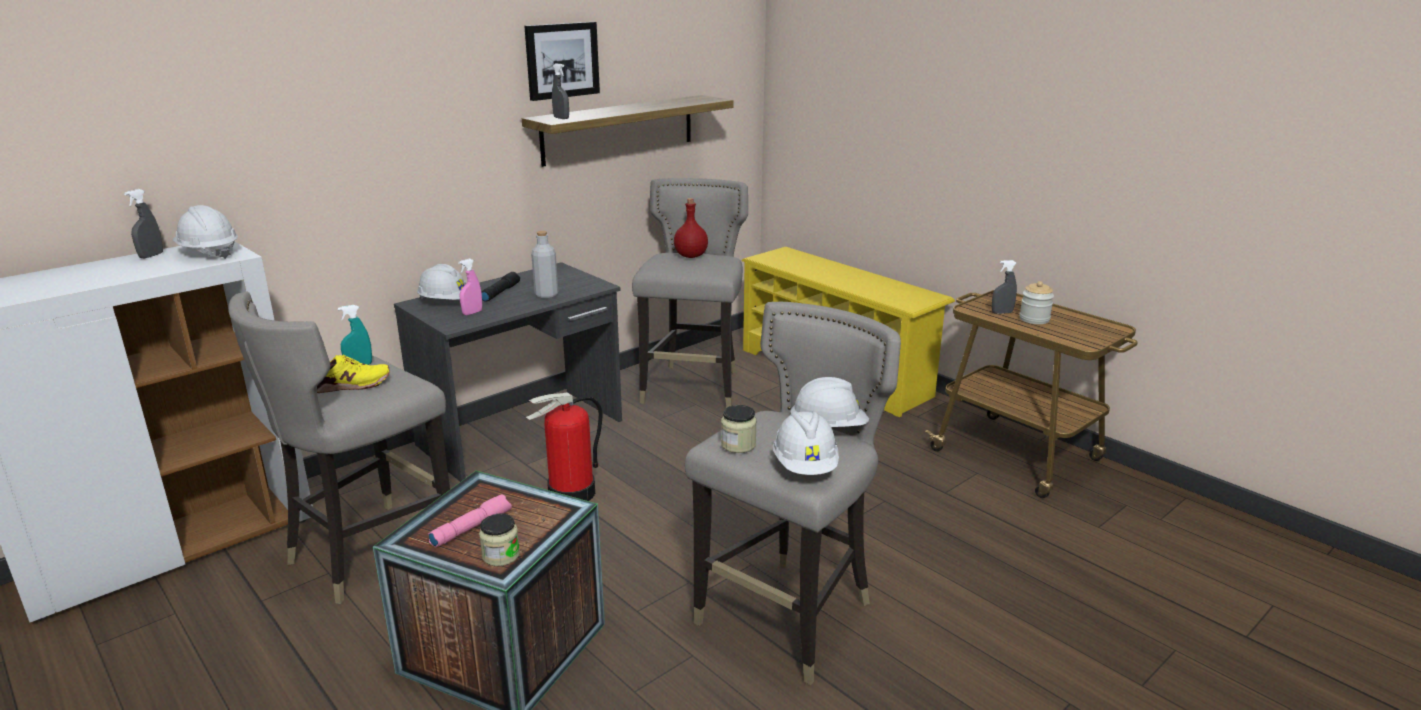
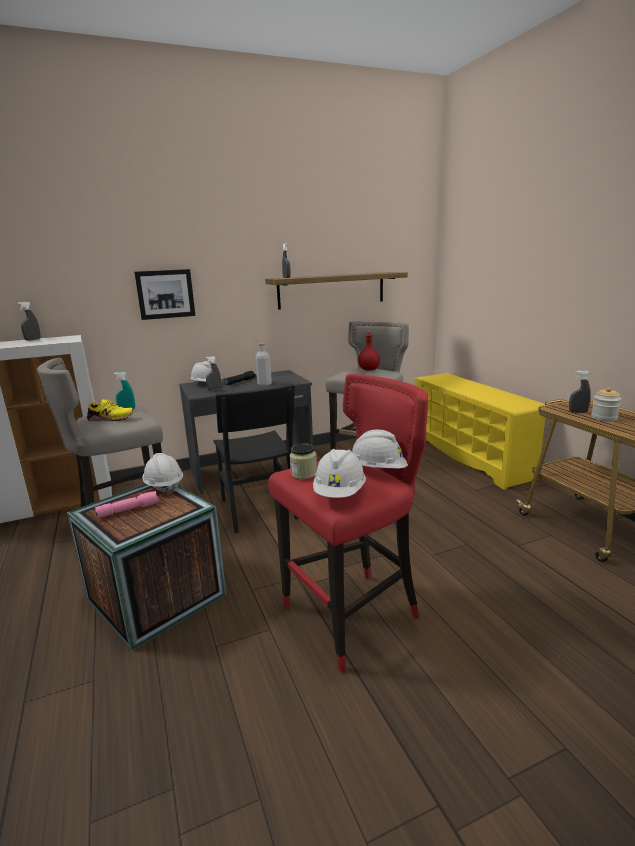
camera: 20 degrees right, 5 degrees down
white hard hat [173,205,238,259] -> white hard hat moved to [142,453,183,494]
pink spray bottle [458,258,482,316] -> grey spray bottle [205,356,221,391]
jar [479,514,520,566] -> none
picture [524,22,600,101] -> picture moved to [134,269,196,320]
fire extinguisher [526,392,603,501] -> black chair [214,384,299,533]
grey stool [685,302,901,685] -> red stool [268,374,429,673]

